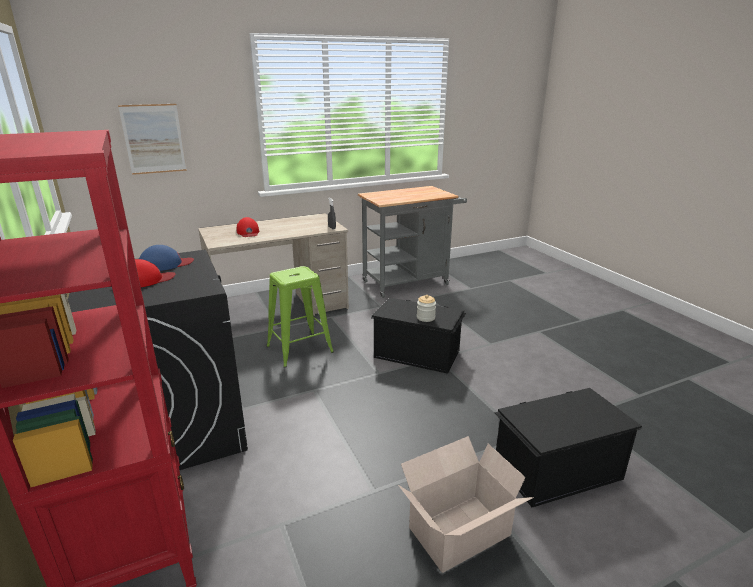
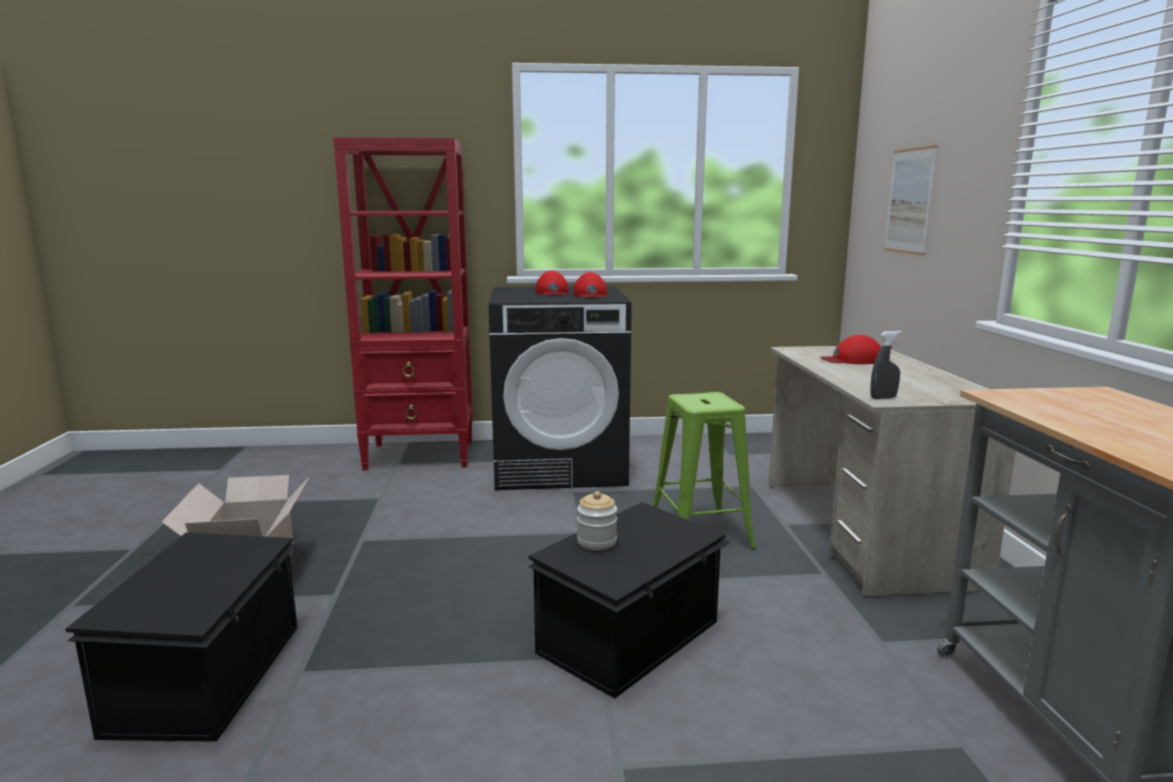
camera: 110 degrees right, 10 degrees down
blue cap [139,245,194,271] -> red cap [573,272,607,298]

